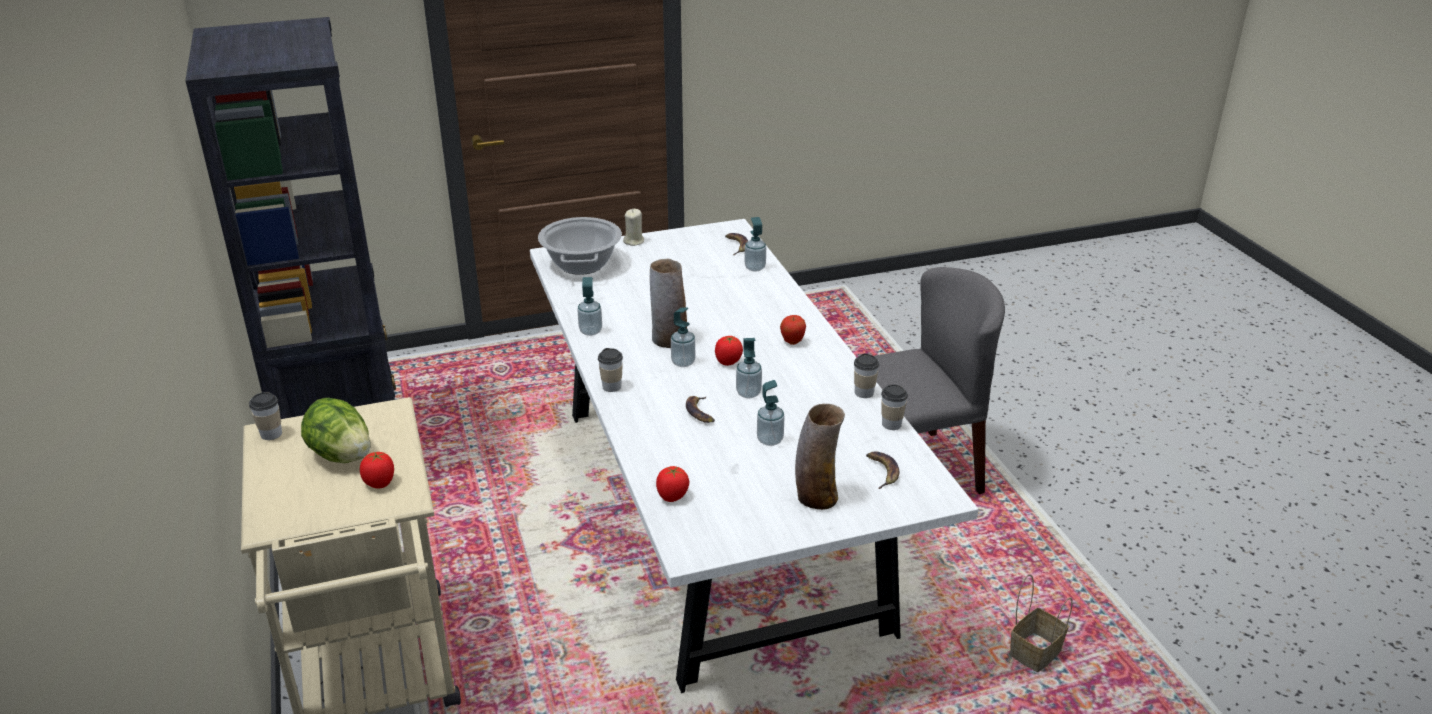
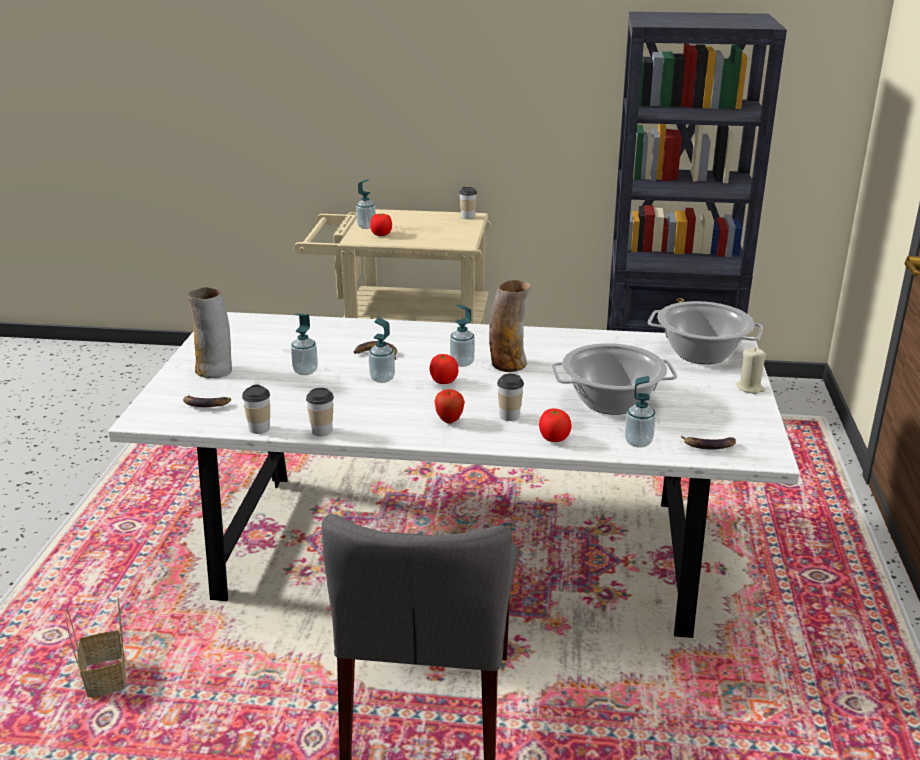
camera: 115 degrees right, 5 degrees down
lettuce [301,398,370,463] -> none
soap dispenser [577,277,602,336] -> soap dispenser moved to [356,179,376,229]
cup [598,348,623,392] -> cup moved to [497,374,524,421]
tomato [656,466,689,502] -> tomato moved to [539,408,572,442]
none -> cooking pot [552,343,677,415]

